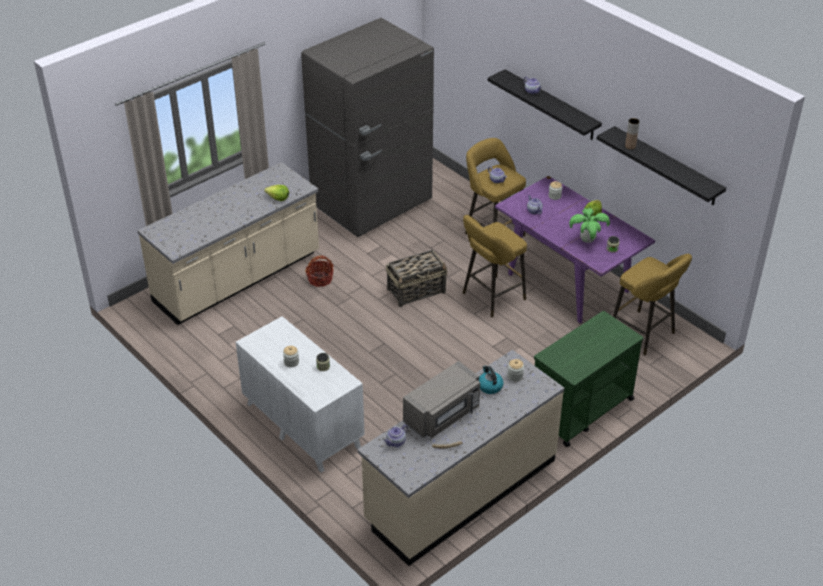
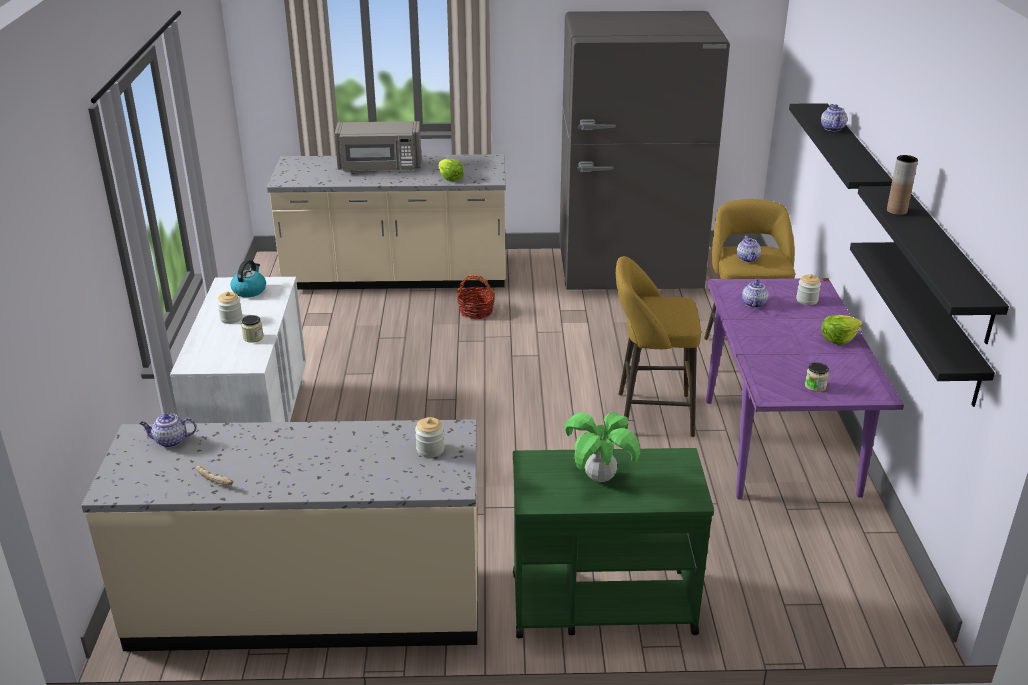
camera: 40 degrees right, 10 degrees down
basket [386,250,447,307] -> none
grey microwave [403,361,480,438] -> grey microwave moved to [334,121,421,171]
kettle [479,365,503,394] -> kettle moved to [230,260,266,297]
potted plant [569,208,610,243] -> potted plant moved to [565,412,640,482]
yellow stool [613,254,692,355] -> none
none -> black shelf [850,242,995,407]

